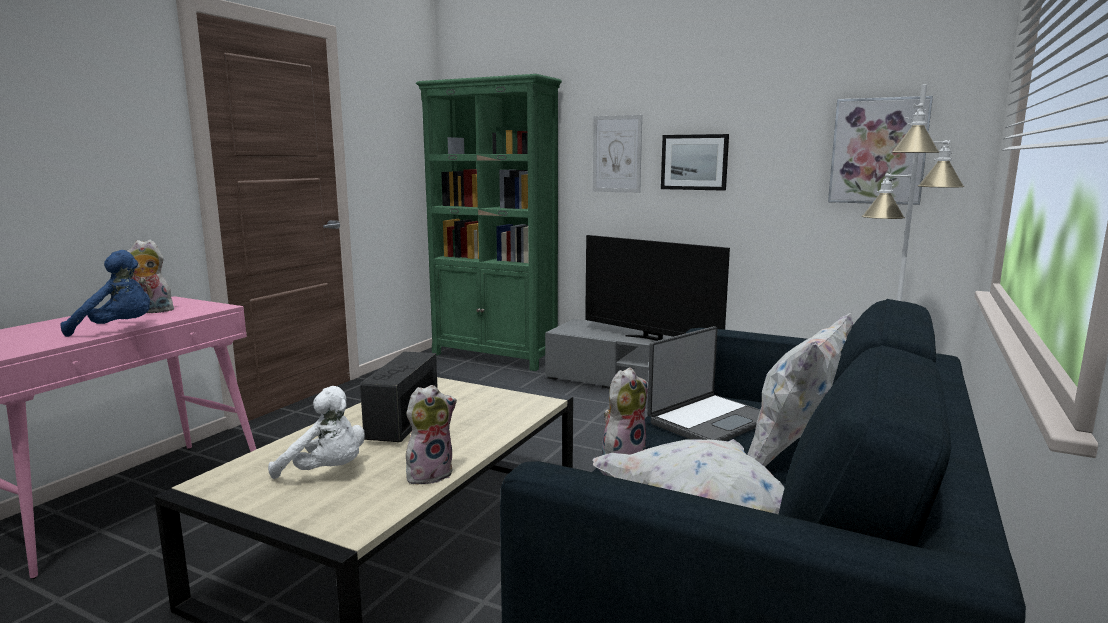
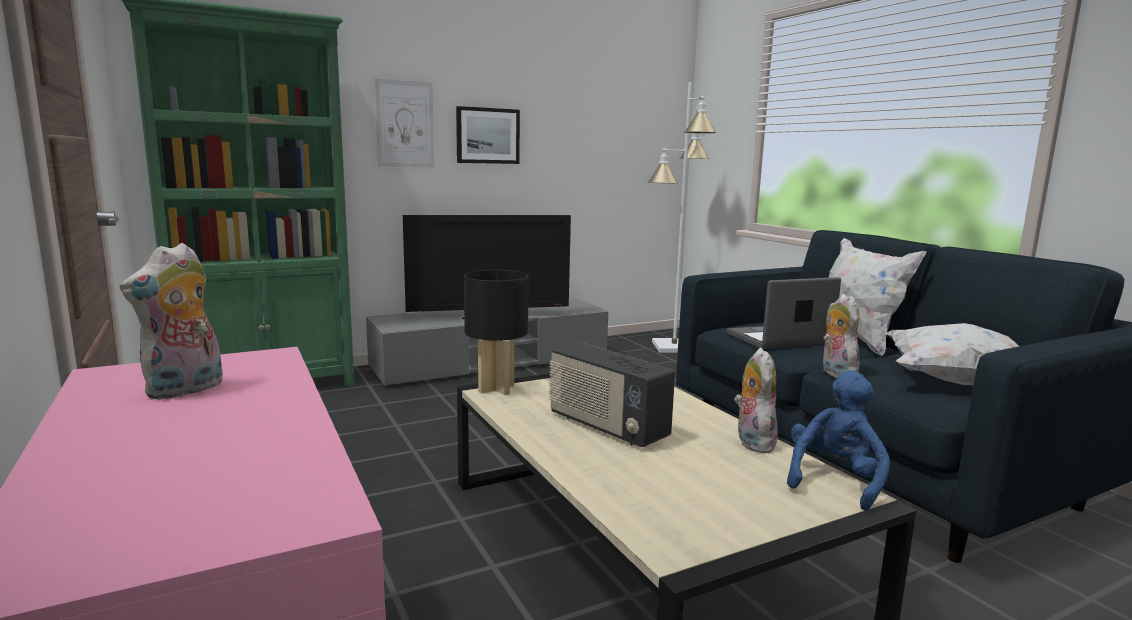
camera: 55 degrees left, 0 degrees up
blue plush toy [61,250,150,337] -> blue plush toy moved to [787,370,890,511]
white plush toy [268,386,365,479] -> none
laptop [647,326,760,441] -> laptop turned 105 degrees counterclockwise [727,277,841,349]
picture [828,96,933,205] -> none
none -> black table lamp [464,270,529,395]

